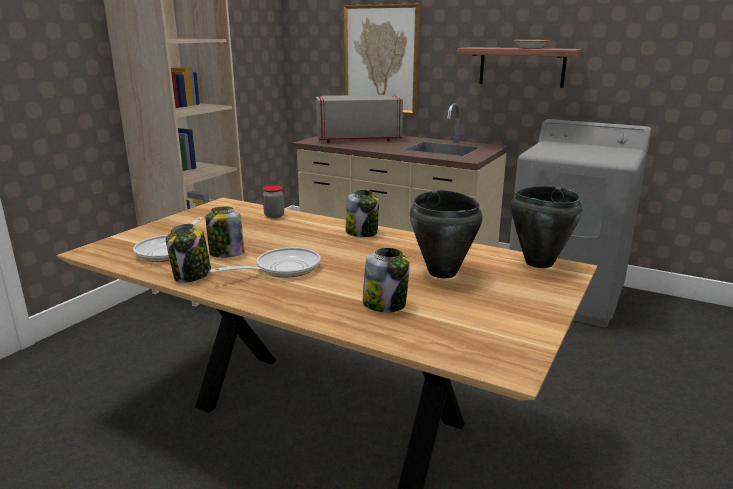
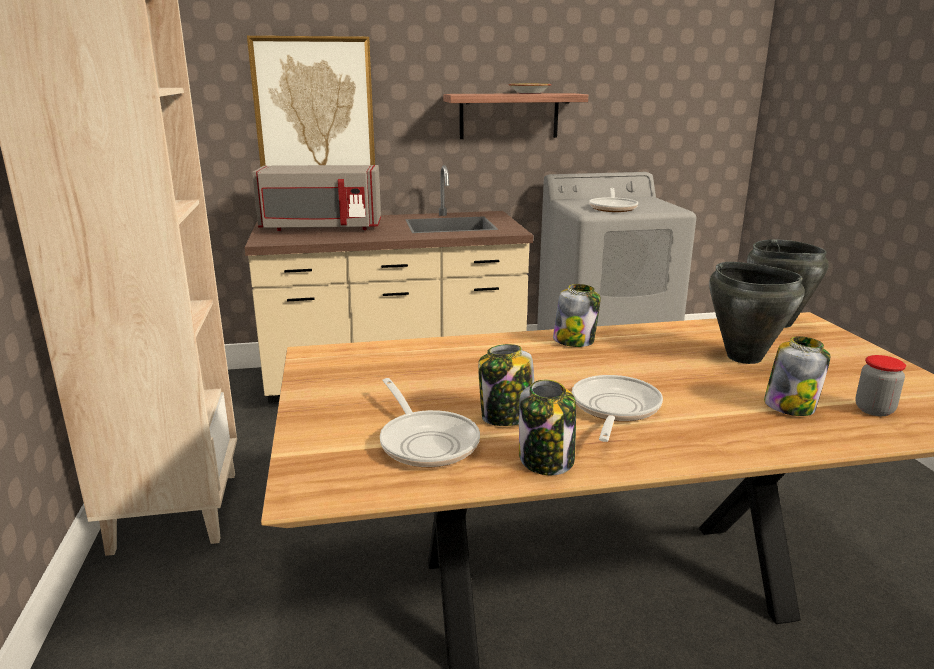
camera: 40 degrees left, 0 degrees up
jar [263,185,284,218] -> jar moved to [855,355,906,416]
grey microwave [316,95,403,143] -> grey microwave turned 135 degrees counterclockwise [252,165,381,231]
none -> frying pan [589,188,638,212]

